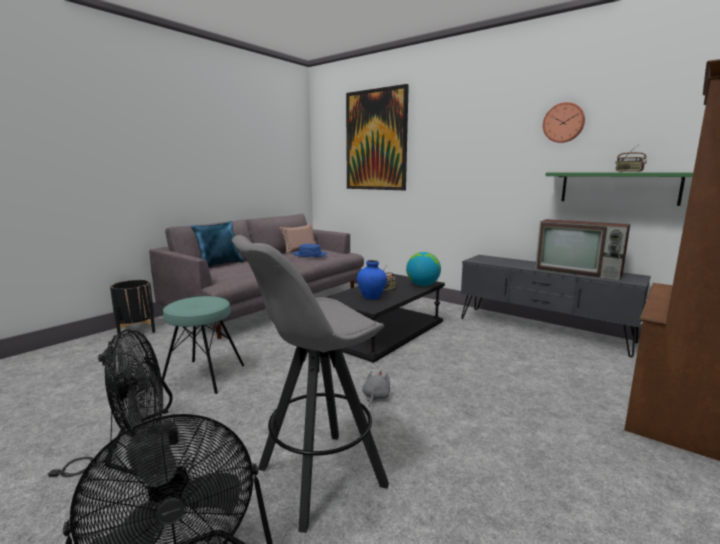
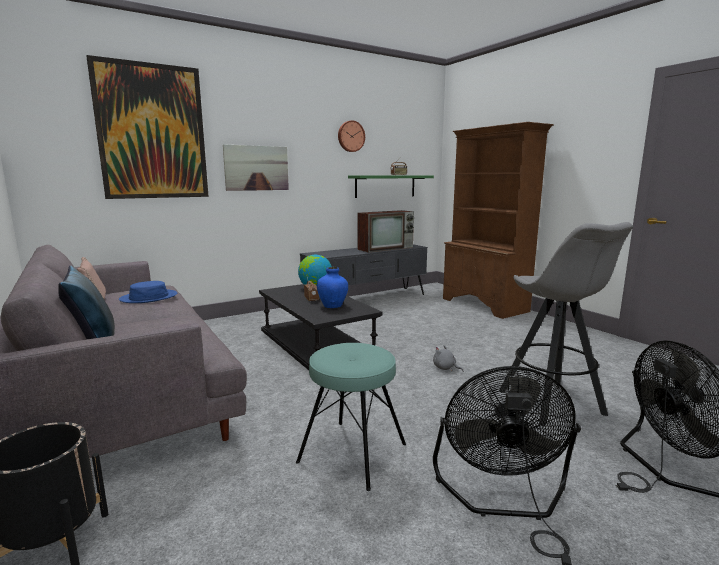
camera: 70 degrees left, 0 degrees up
none -> picture [223,144,289,191]

